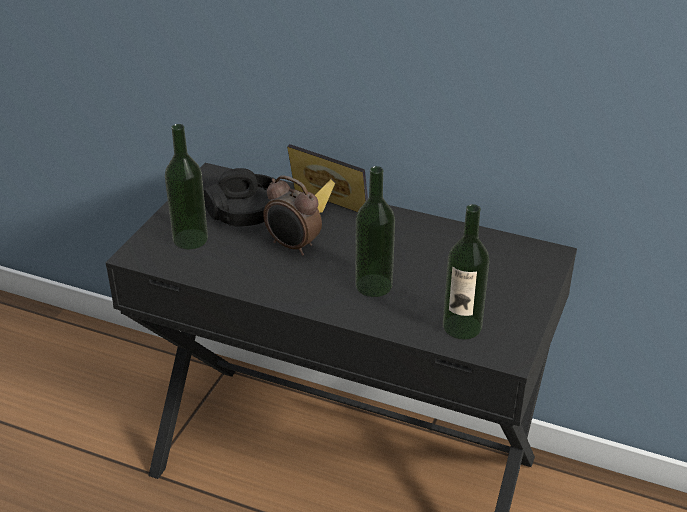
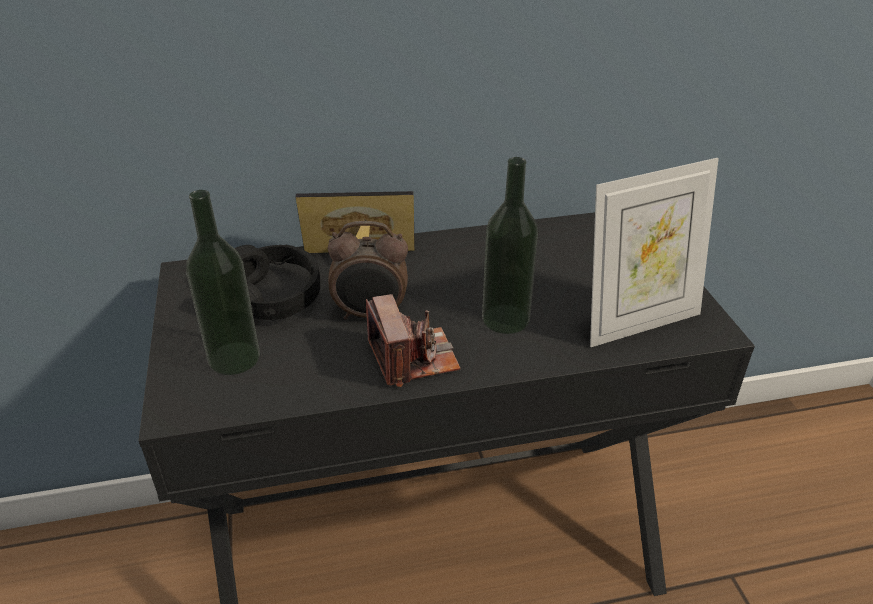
camera: 35 degrees left, 0 degrees up
bottle [443,204,489,339] -> picture frame [590,158,719,347]
none -> camera [366,294,460,387]

